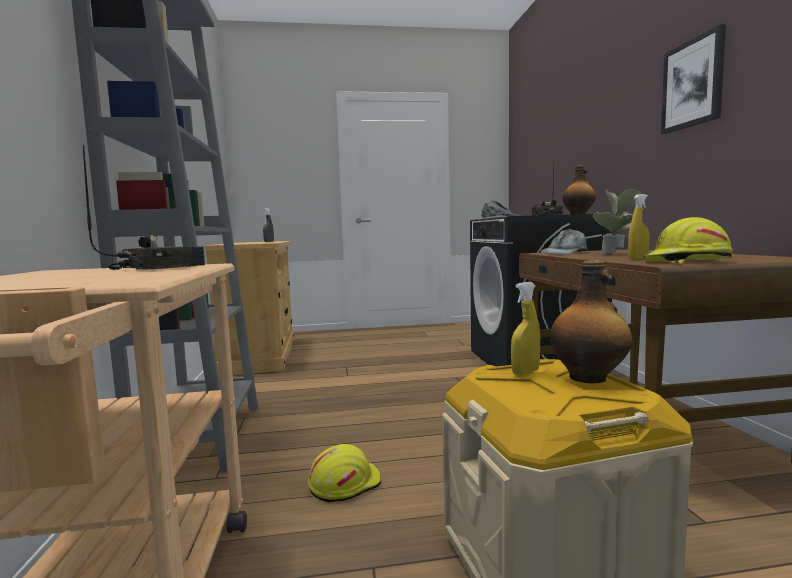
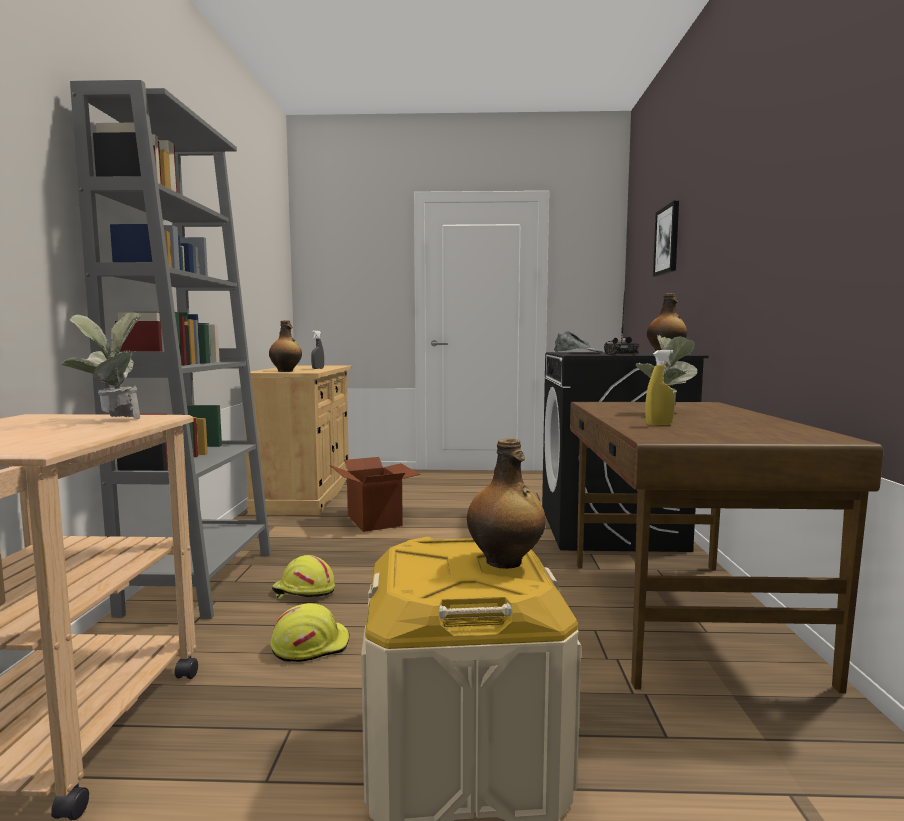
camera: 10 degrees right, 0 degrees up
radio [83,145,205,270] -> potted plant [61,312,141,419]
yellow spray bottle [511,282,540,376] -> none
grey cap [541,229,587,255] -> none
yellow hard hat [643,217,733,264] -> yellow hard hat moved to [272,555,335,599]
picture [661,24,726,134] -> picture moved to [653,200,679,277]
none -> bottle [269,320,302,372]
none -> cardboard box [330,457,420,532]

